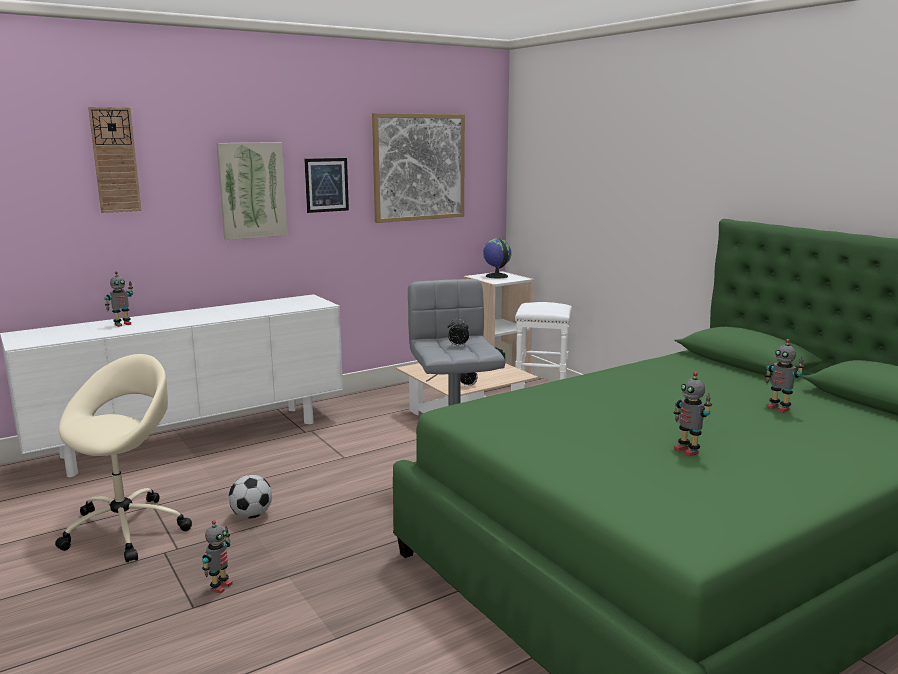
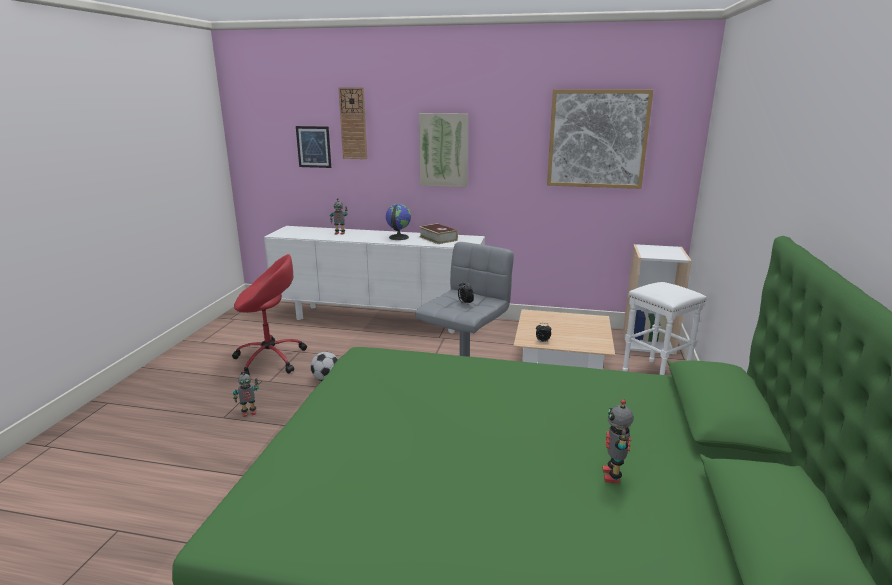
camera: 45 degrees right, 5 degrees up
beige office chair [55,354,192,562] -> red office chair [232,254,307,376]
picture [304,158,349,213] -> picture moved to [296,126,331,168]
globe [483,238,512,278] -> globe moved to [386,204,411,240]
toy robot [673,372,712,456] -> none
none -> book [419,223,458,244]

